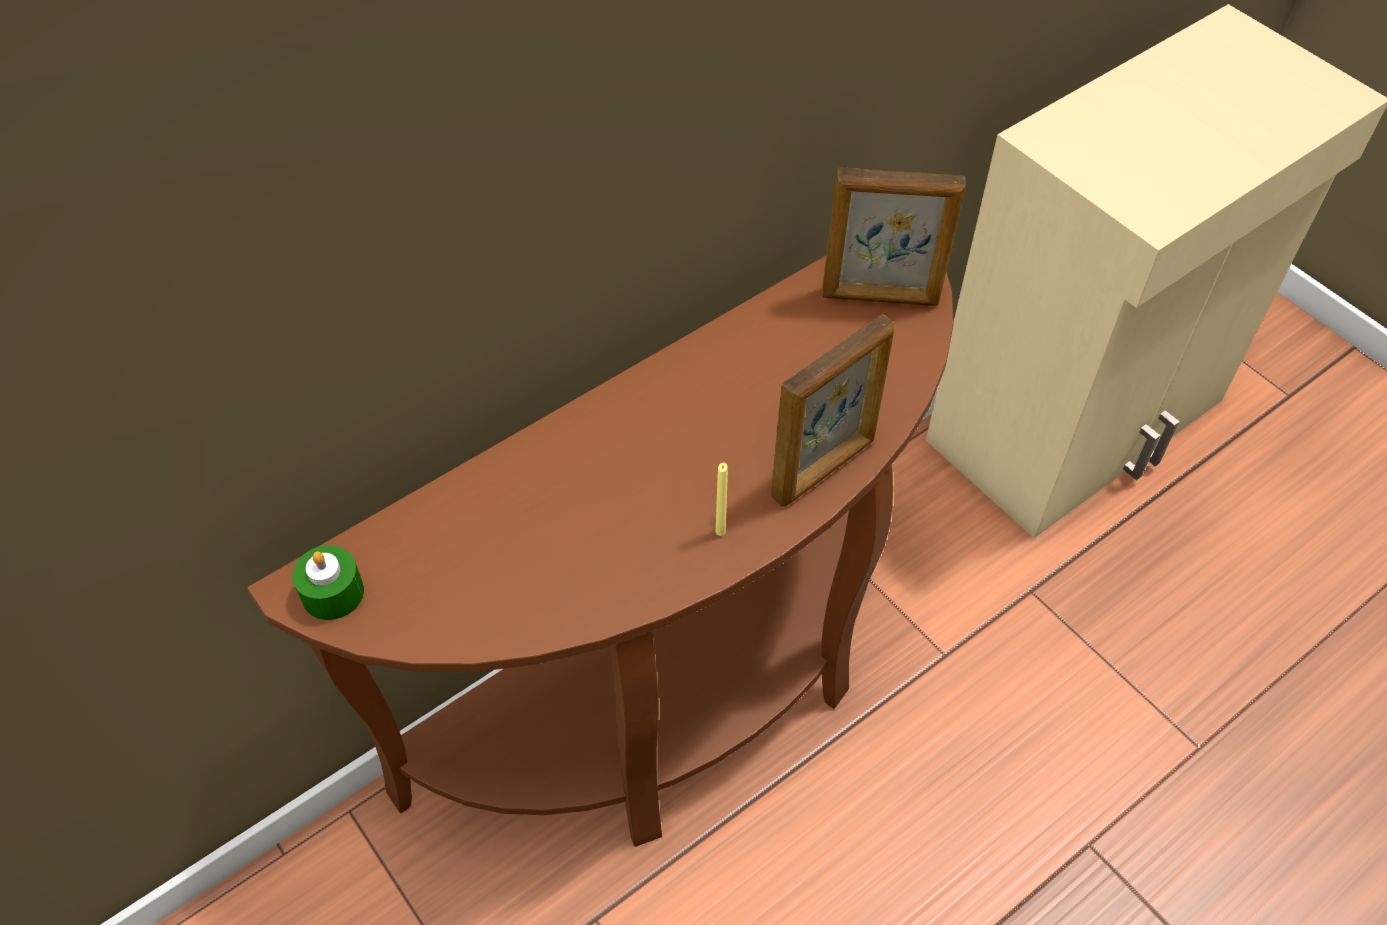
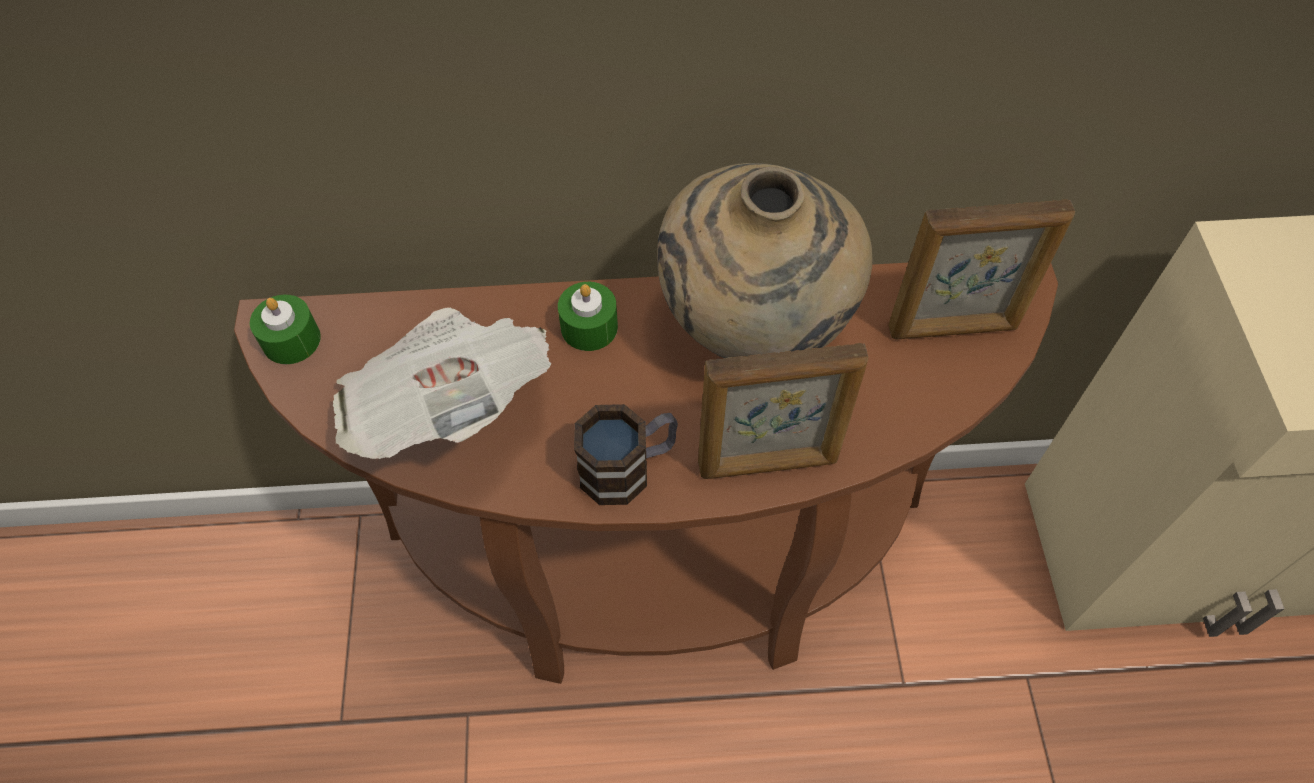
camera: 35 degrees right, 5 degrees up
yellow candle [716,463,728,536] -> mug [574,404,678,505]
picture frame [822,167,965,306] -> picture frame turned 45 degrees counterclockwise [888,199,1075,339]
none -> newspaper [333,307,551,459]
none -> green candle [558,282,618,351]
none -> beige vase [657,163,872,358]

